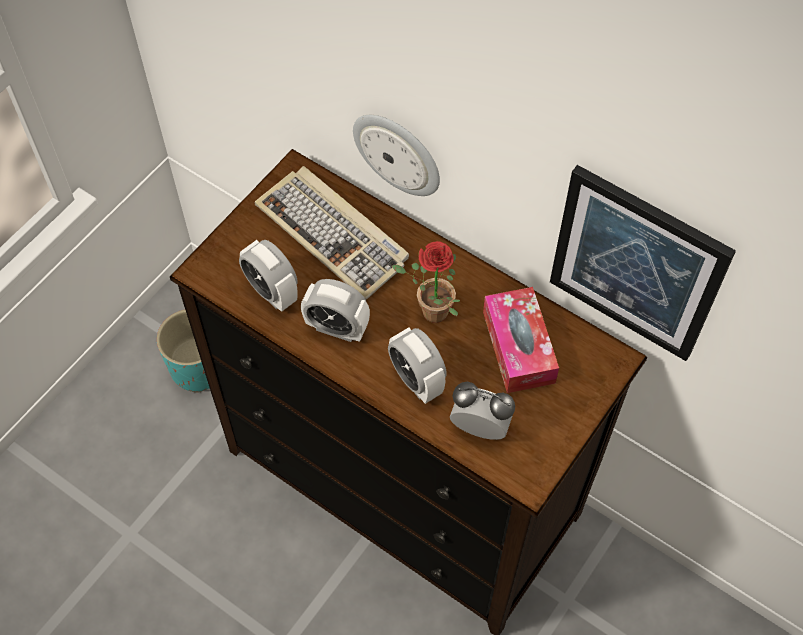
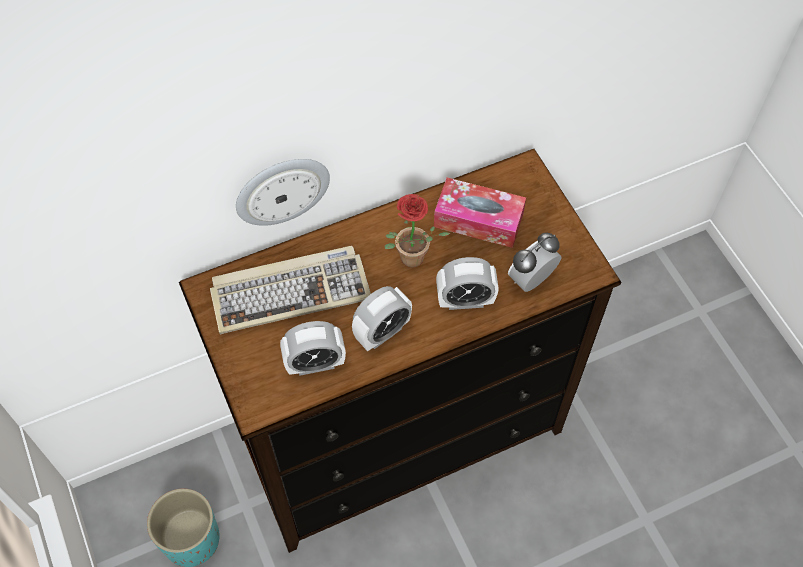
camera: 60 degrees left, 0 degrees up
picture [550,165,736,361] -> none

